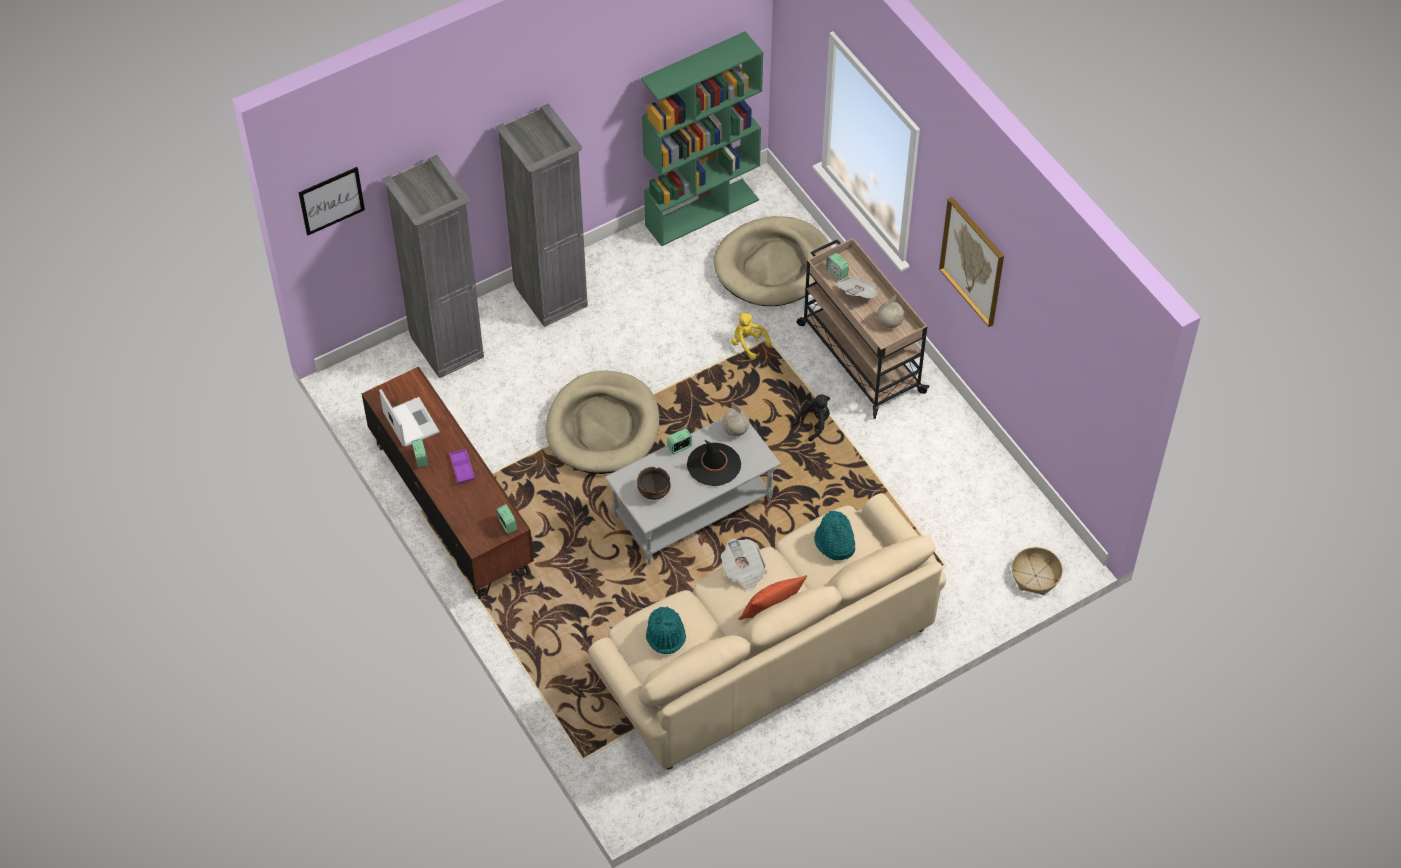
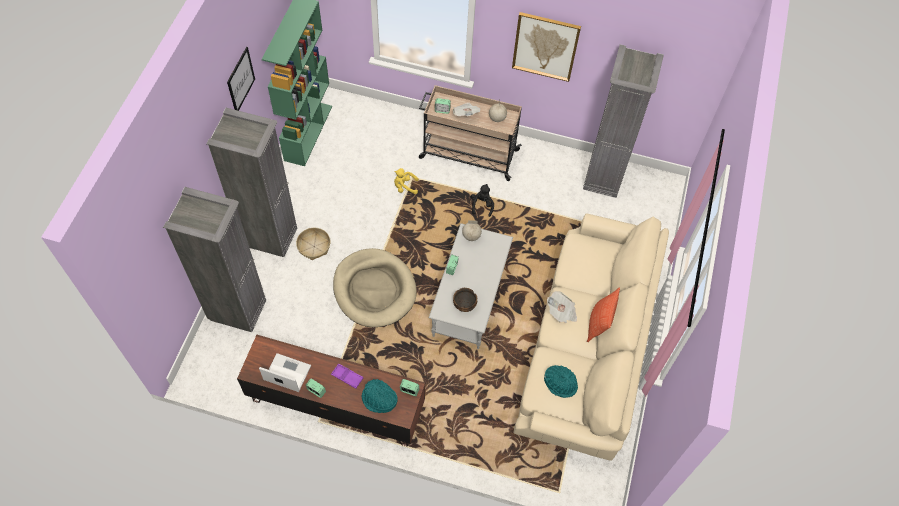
camera: 45 degrees left, 5 degrees up
picture [298,167,365,236] -> picture moved to [227,47,255,111]
black hat [687,440,741,486] -> none
beige dog bed [714,216,831,306] -> none
turquoise hat [814,510,855,560] -> turquoise hat moved to [362,379,398,413]
basket [1012,547,1063,595] -> basket moved to [296,228,330,260]
none -> grey cabinet [583,44,664,198]

